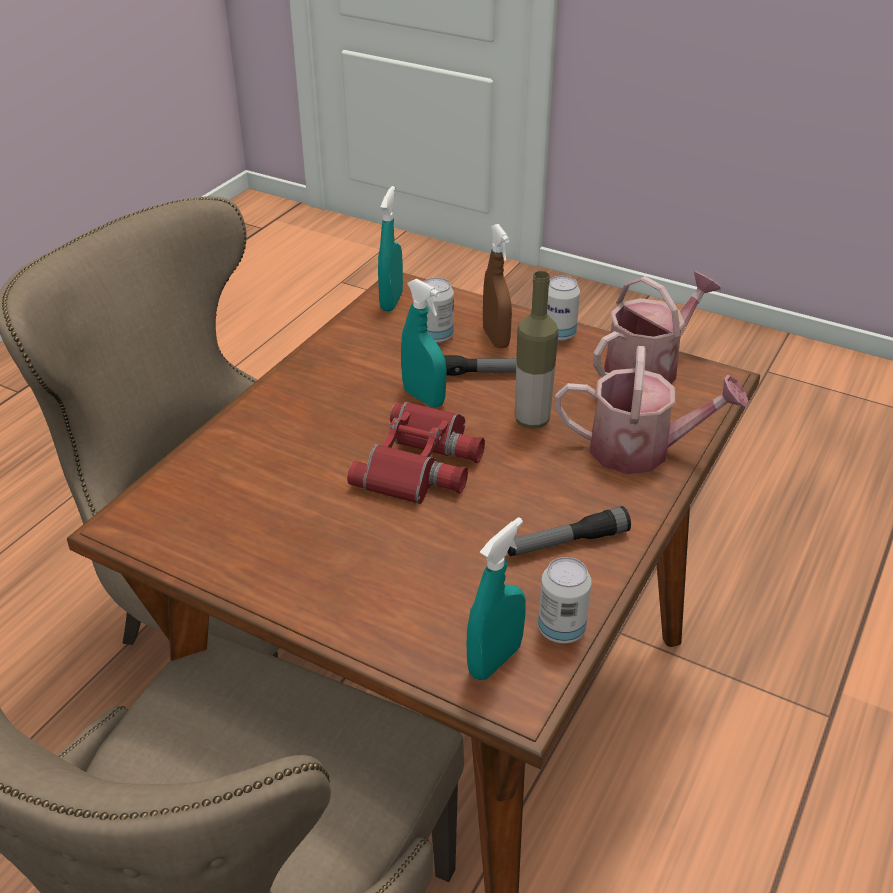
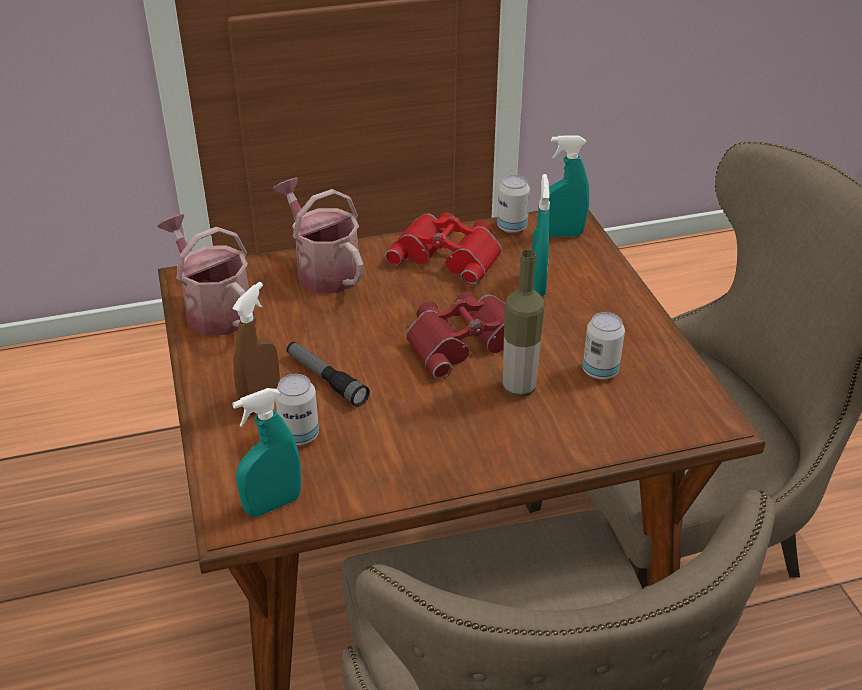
camera: 135 degrees left, 0 degrees up
turquoise spray bottle [401,279,446,407] -> turquoise spray bottle moved to [532,174,550,297]
flashlight [507,506,631,556] -> red binoculars [385,212,502,286]
bottle [515,271,559,429] -> bottle moved to [502,249,545,397]
can [547,276,580,341] -> can moved to [583,312,625,380]
watering can [593,271,721,384] -> watering can turned 45 degrees clockwise [157,214,254,336]

